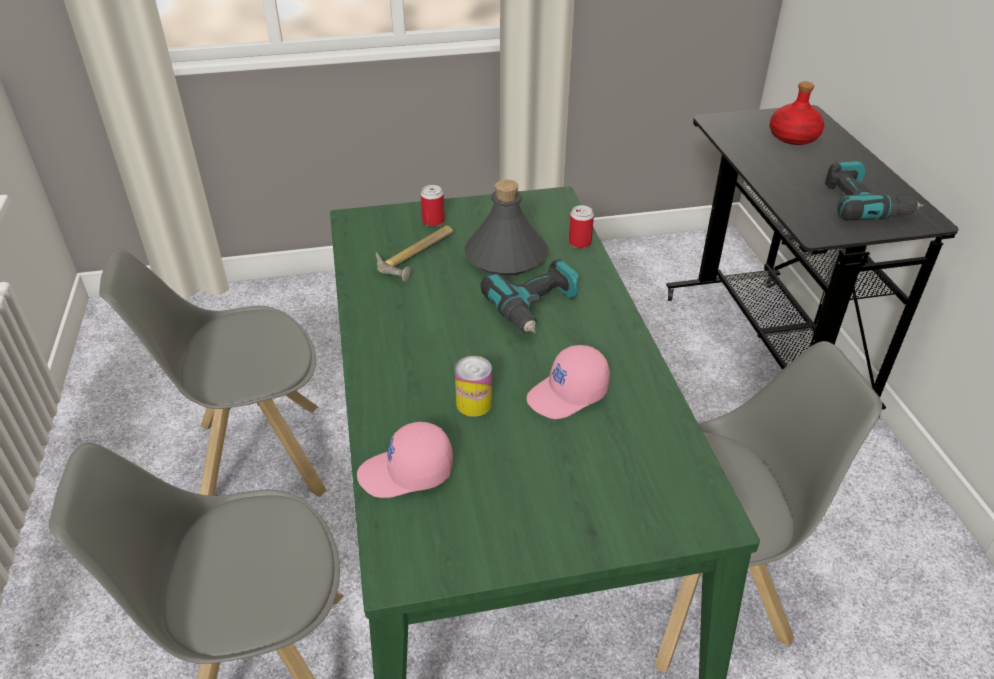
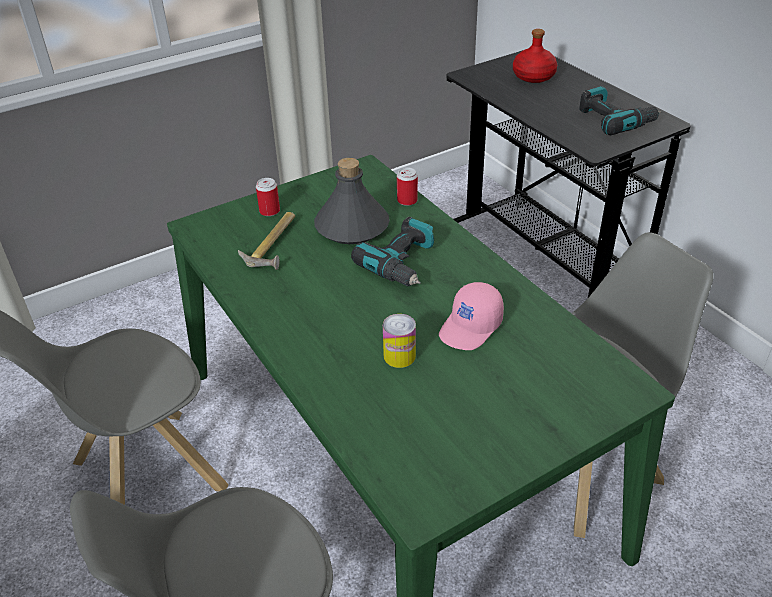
camera: 20 degrees left, 0 degrees up
pink cap [357,421,453,498] -> none

